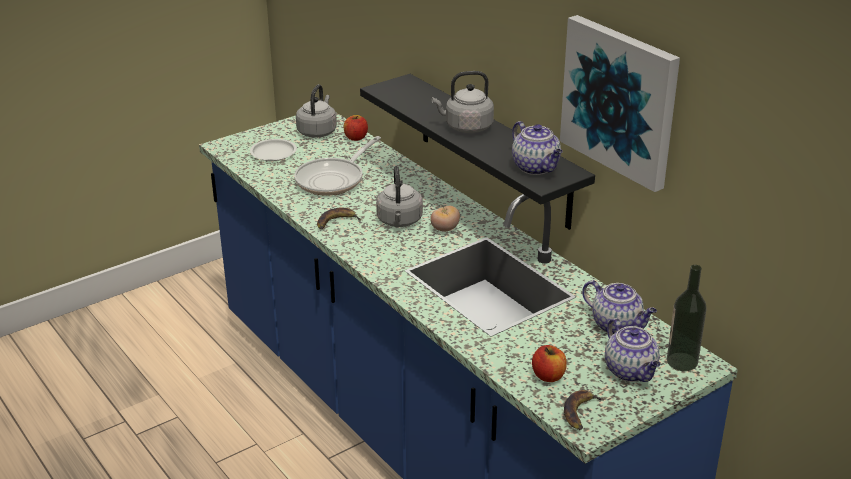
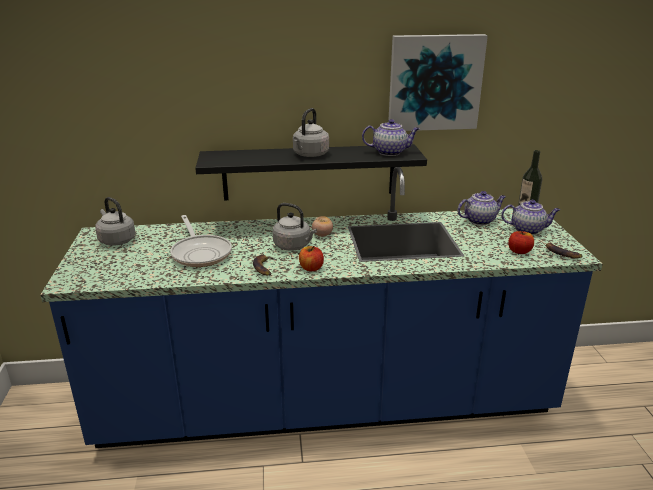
camera: 60 degrees left, 5 degrees down
white plate [250,139,297,161] -> none
apple [344,115,368,141] -> apple moved to [299,246,324,271]

